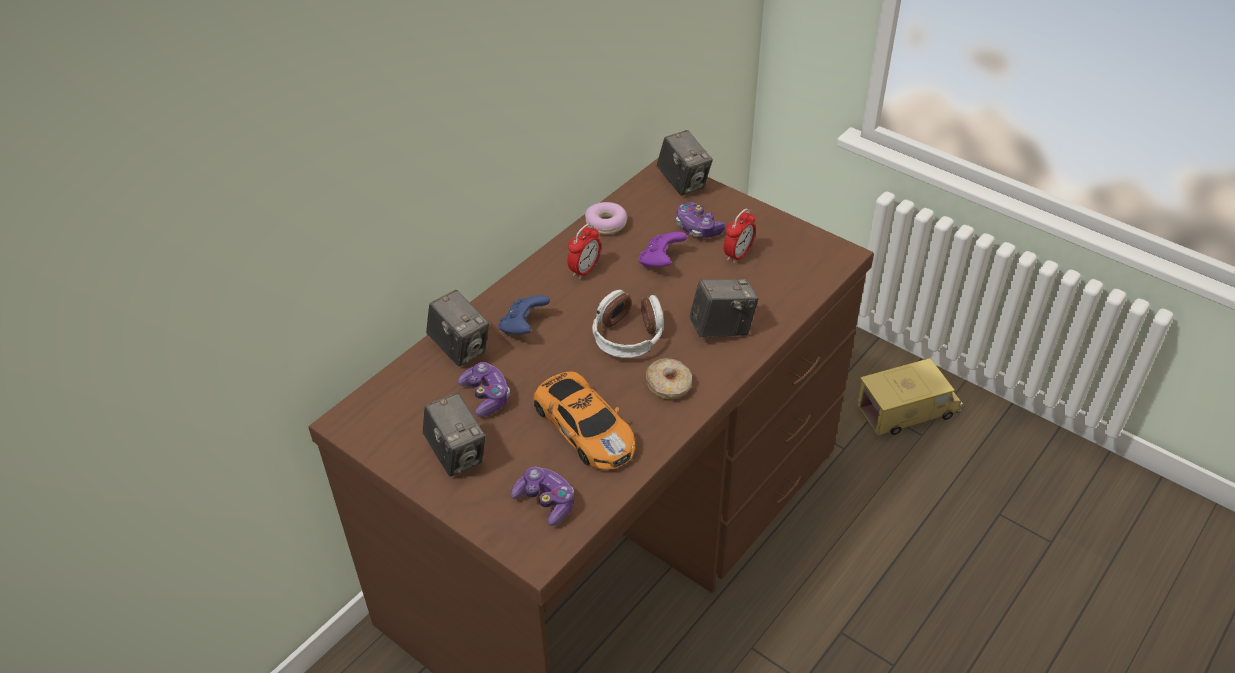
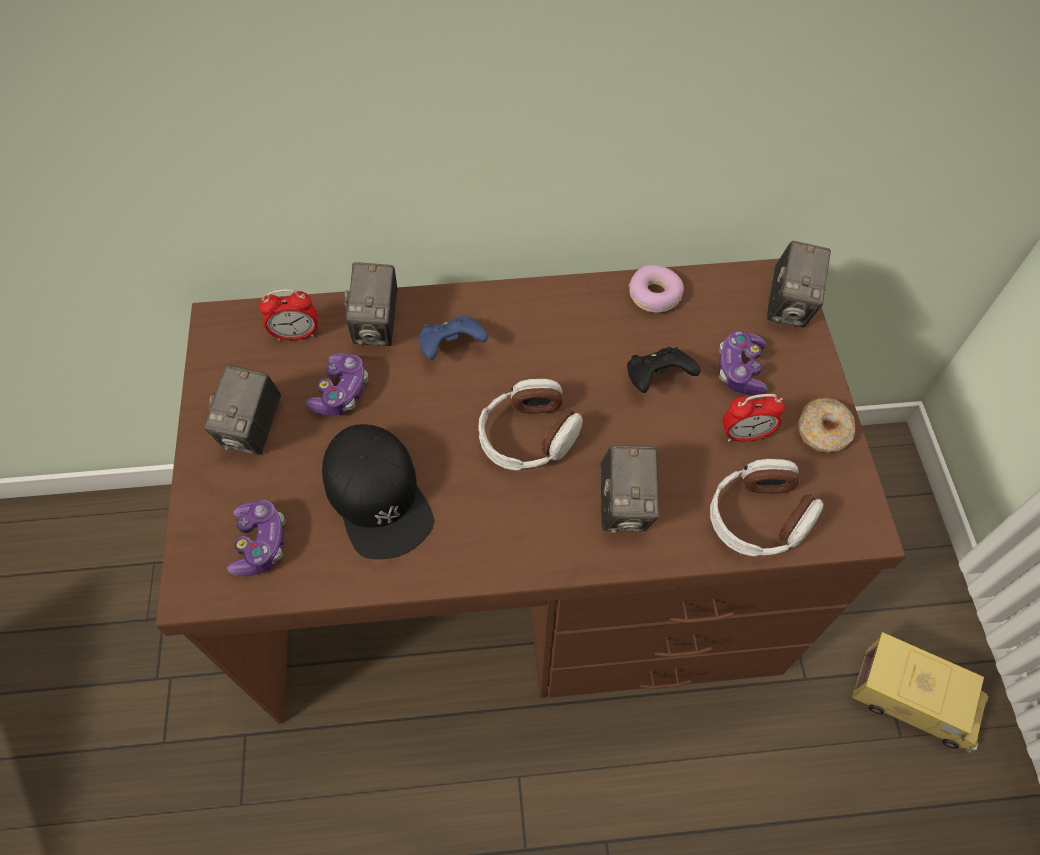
camera: 45 degrees right, 15 degrees up
toy car [534,371,636,470] -> black cap [322,424,434,559]
alarm clock [567,224,601,279] -> alarm clock moved to [259,289,318,341]
purple game controller [639,232,687,268] -> black game controller [627,347,700,393]
donut [646,358,692,400] -> donut moved to [798,398,855,453]
camera [689,279,759,338] -> camera turned 60 degrees clockwise [600,445,660,533]
none -> headphones [710,459,824,556]

